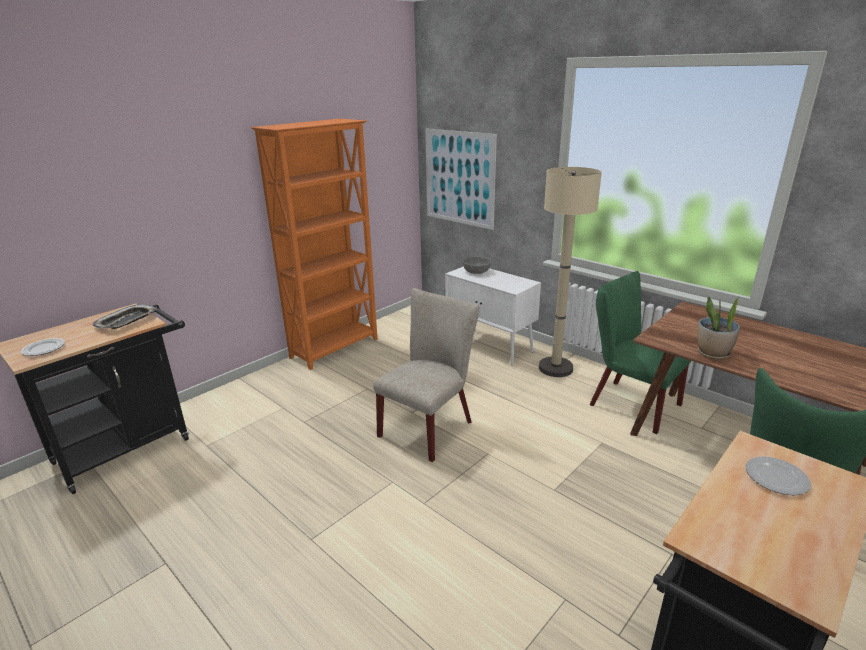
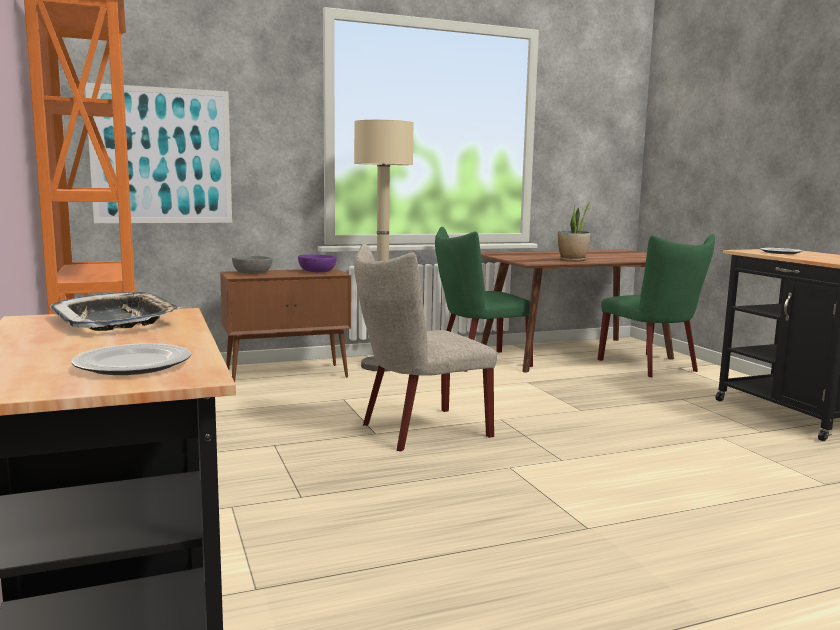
camera: 65 degrees left, 15 degrees down
beige chair [373,288,479,462] -> beige chair turned 90 degrees counterclockwise [354,243,497,451]
white cabinet [445,266,541,366] -> brown cabinet [220,268,351,382]
none -> purple bowl [298,255,337,272]

